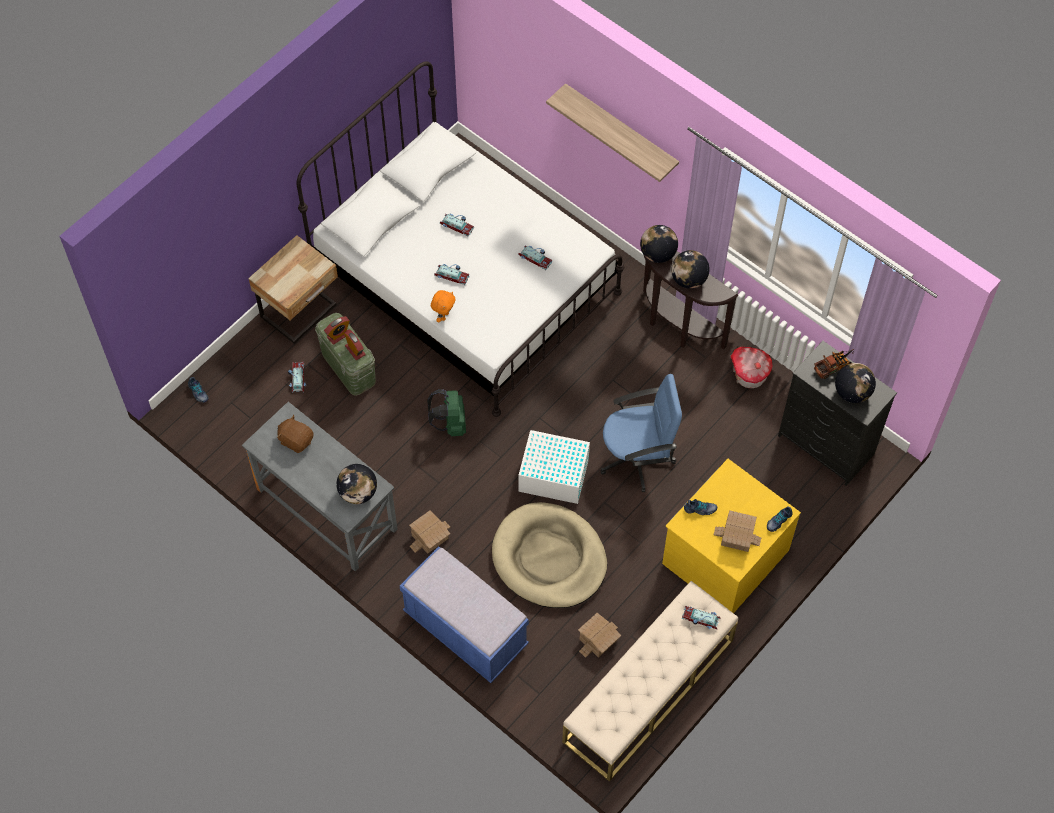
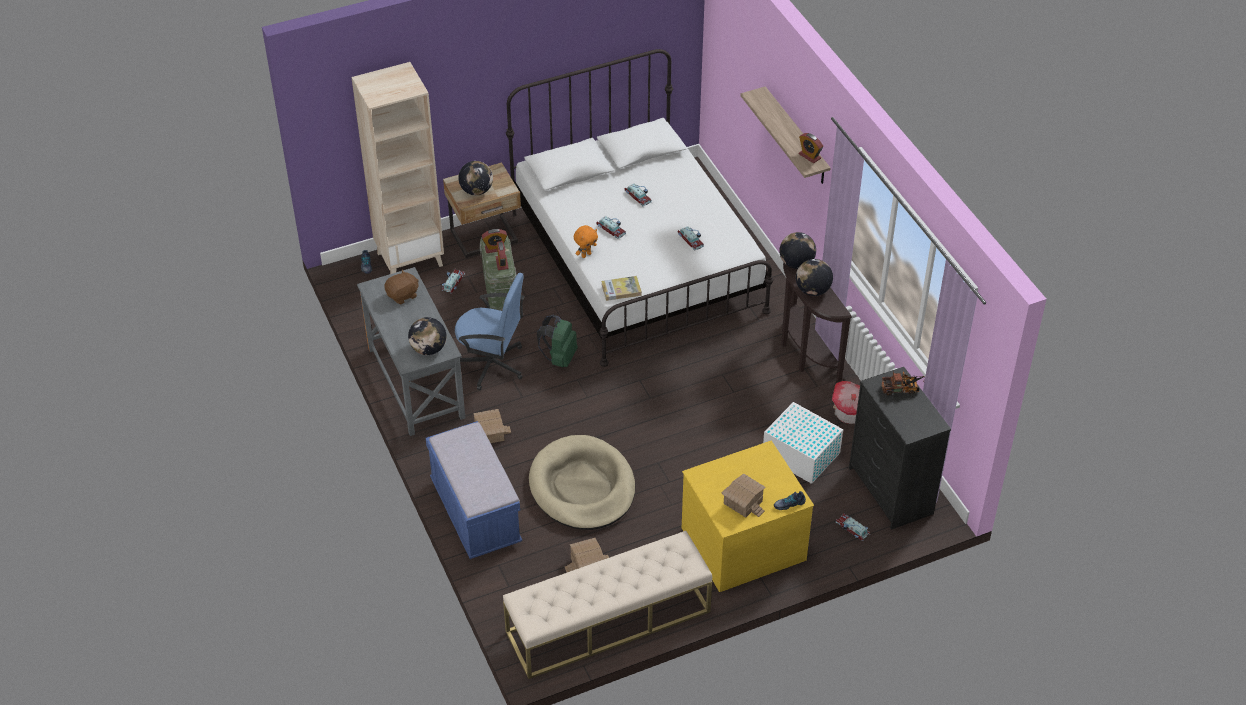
camera: 25 degrees right, 15 degrees down
brown plush toy [277,415,313,453] -> brown plush toy turned 90 degrees clockwise [384,269,419,304]
white storage box [518,430,590,504] -> white storage box moved to [763,402,843,484]
blue office chair [601,374,682,492] -> blue office chair moved to [455,273,525,390]
toy car [682,606,721,629] -> toy car moved to [836,513,870,541]
shoe [684,499,717,515] -> none
globe [835,363,876,403] -> globe moved to [458,161,493,195]
none -> beige bookcase [351,62,444,274]
none -> book [601,276,642,301]
none -> alarm clock [799,133,823,163]

